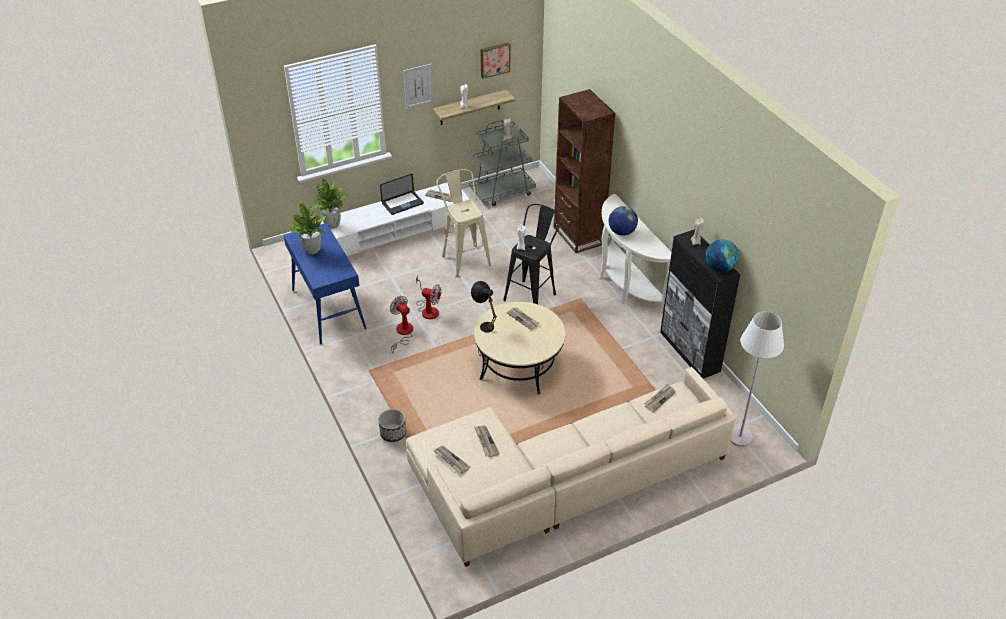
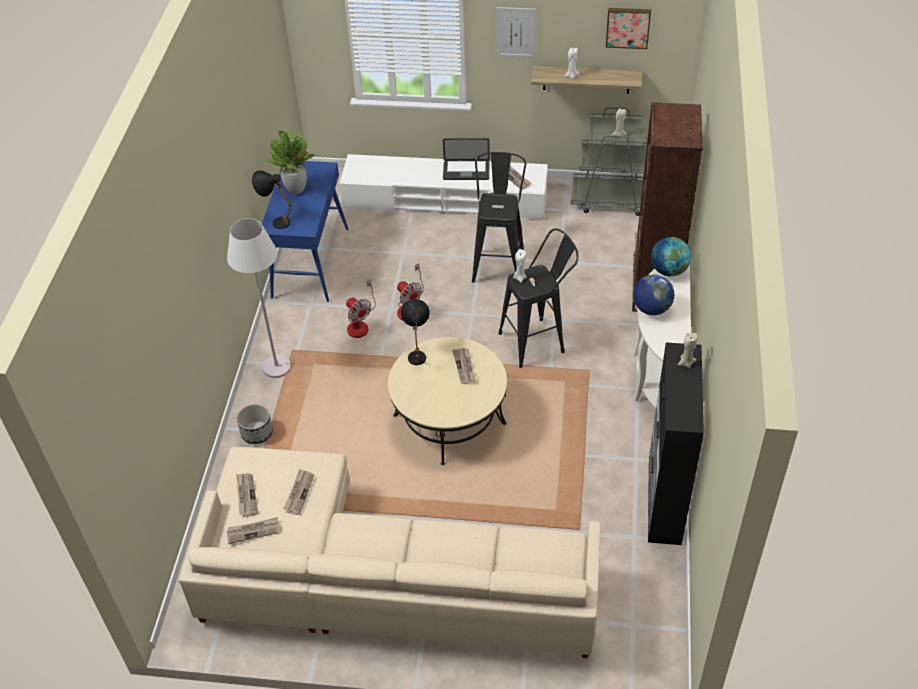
camera: 35 degrees right, 5 degrees up
potted plant [313,179,348,229] -> none
fan [390,296,413,353] -> fan turned 150 degrees clockwise [346,279,376,338]
beige stool [436,169,491,277] -> black stool [472,152,526,283]
newspaper [644,384,676,412] -> newspaper moved to [226,517,278,544]
globe [705,239,739,272] -> globe moved to [651,237,691,277]
white floor lamp [730,312,784,447] -> white floor lamp moved to [227,219,291,378]
none -> black table lamp [252,170,293,229]

